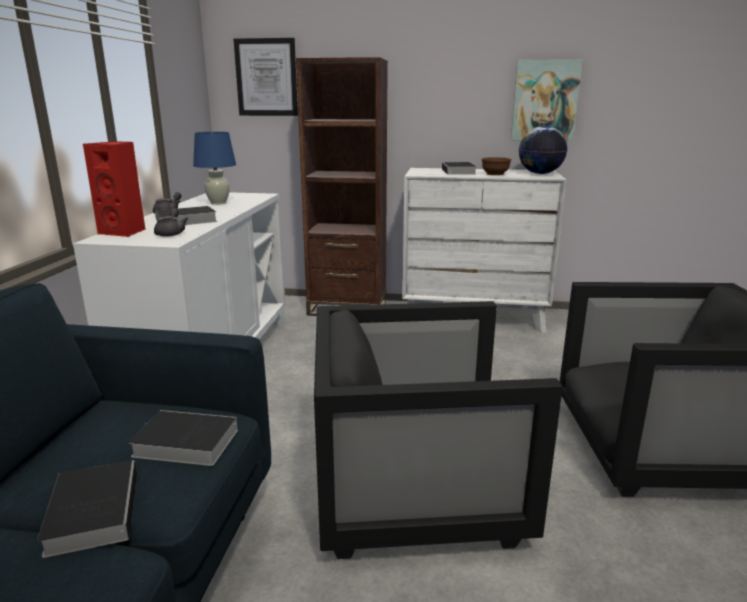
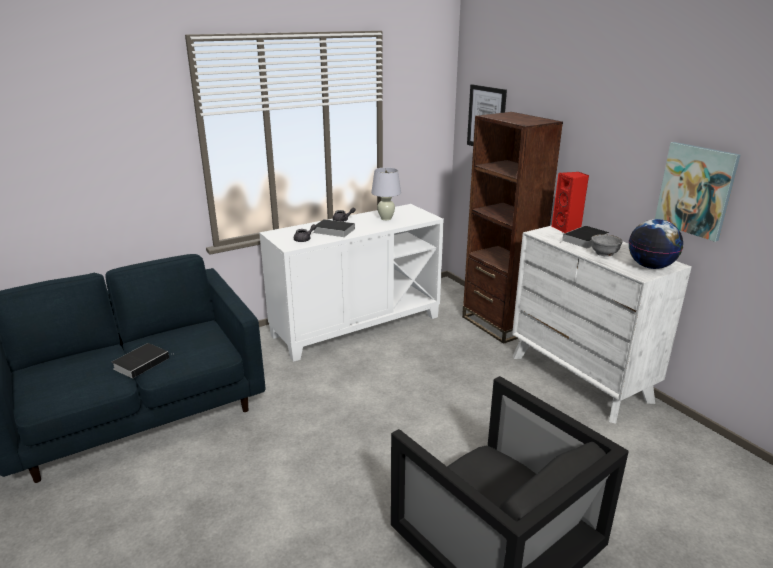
camera: 50 degrees right, 5 degrees up
red speaker [83,141,146,237] -> red speaker moved to [551,172,589,233]
book [128,410,238,466] -> none
blue table lamp [193,132,236,205] -> white table lamp [371,168,401,220]
black armchair [314,301,563,559] -> none
brown bowl [482,157,511,175] -> grey bowl [591,234,623,257]

